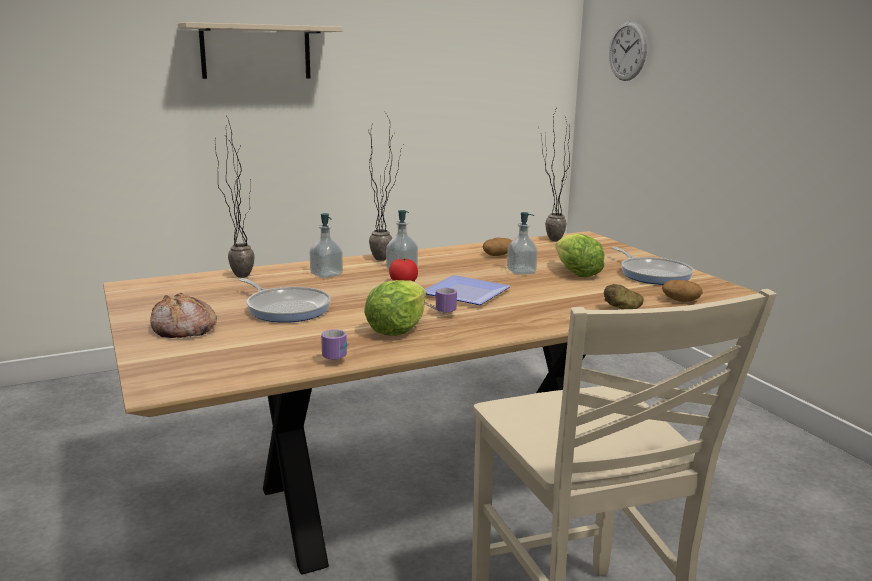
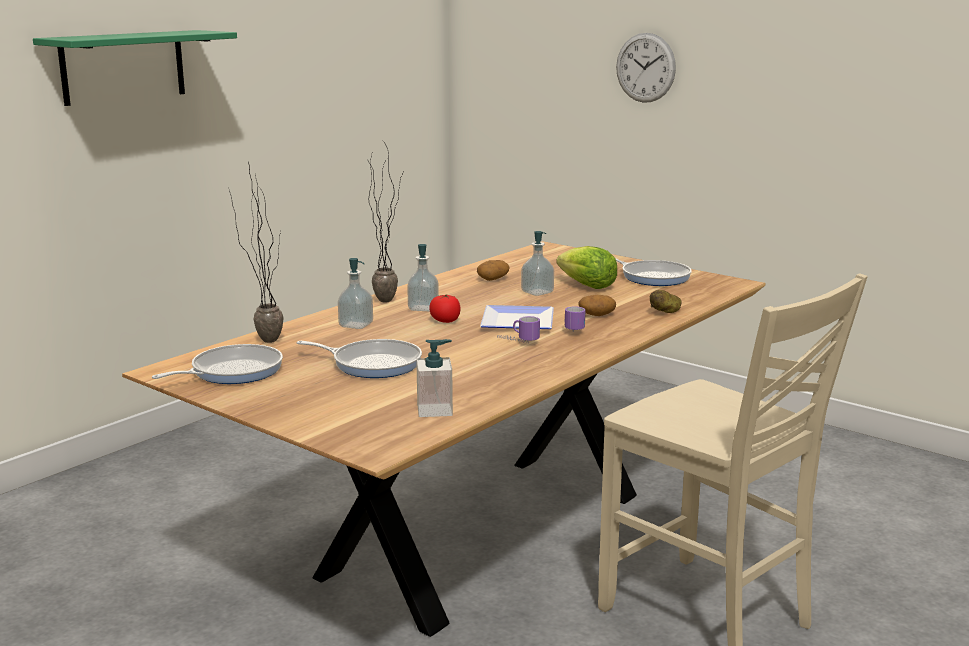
camera: 25 degrees left, 0 degrees up
bread [150,293,217,338] -> none
beige shelf [178,22,342,79] -> green shelf [33,30,237,106]
mug [321,329,348,359] -> mug moved to [564,306,585,332]
lettuce [364,280,427,336] -> none
potted plant [538,110,571,241] -> none
wall clock [609,21,647,81] -> wall clock moved to [616,33,676,103]
potato [662,280,703,302] -> potato moved to [578,295,616,316]
none -> frying pan [152,344,283,384]
none -> soap dispenser [416,339,453,417]

